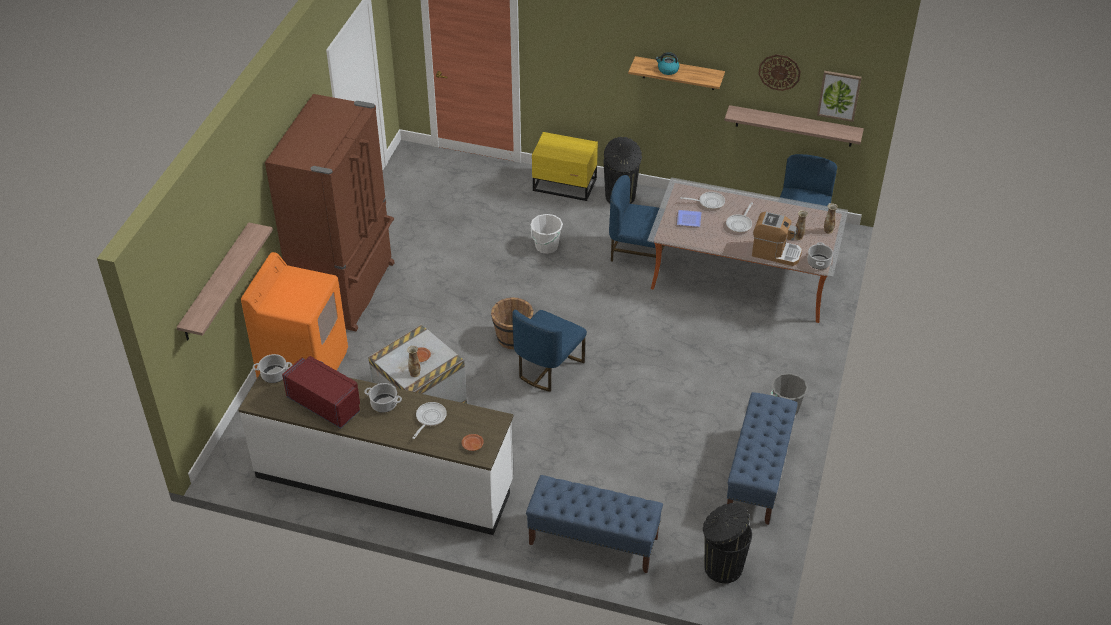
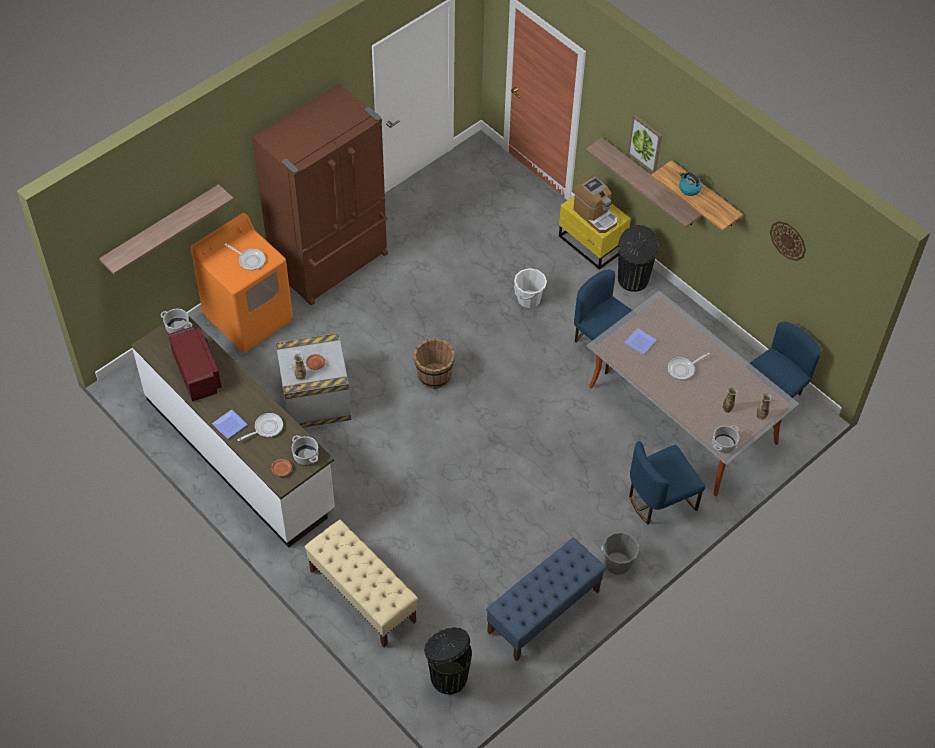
camera: 30 degrees right, 10 degrees up
cooking pot [364,383,402,413] -> cooking pot moved to [291,435,318,465]
blue chair [513,310,587,392] -> blue chair moved to [629,441,705,525]
blue bench [526,475,663,573] -> beige bench [304,520,418,648]
frying pan [680,192,725,210] -> frying pan moved to [225,243,265,270]
shelf [724,105,864,147] -> shelf moved to [586,138,702,228]
coffee machine [752,212,802,266] -> coffee machine moved to [573,175,618,233]
picture [817,71,862,122] -> picture moved to [628,115,662,173]
none -> plate [212,409,247,439]

